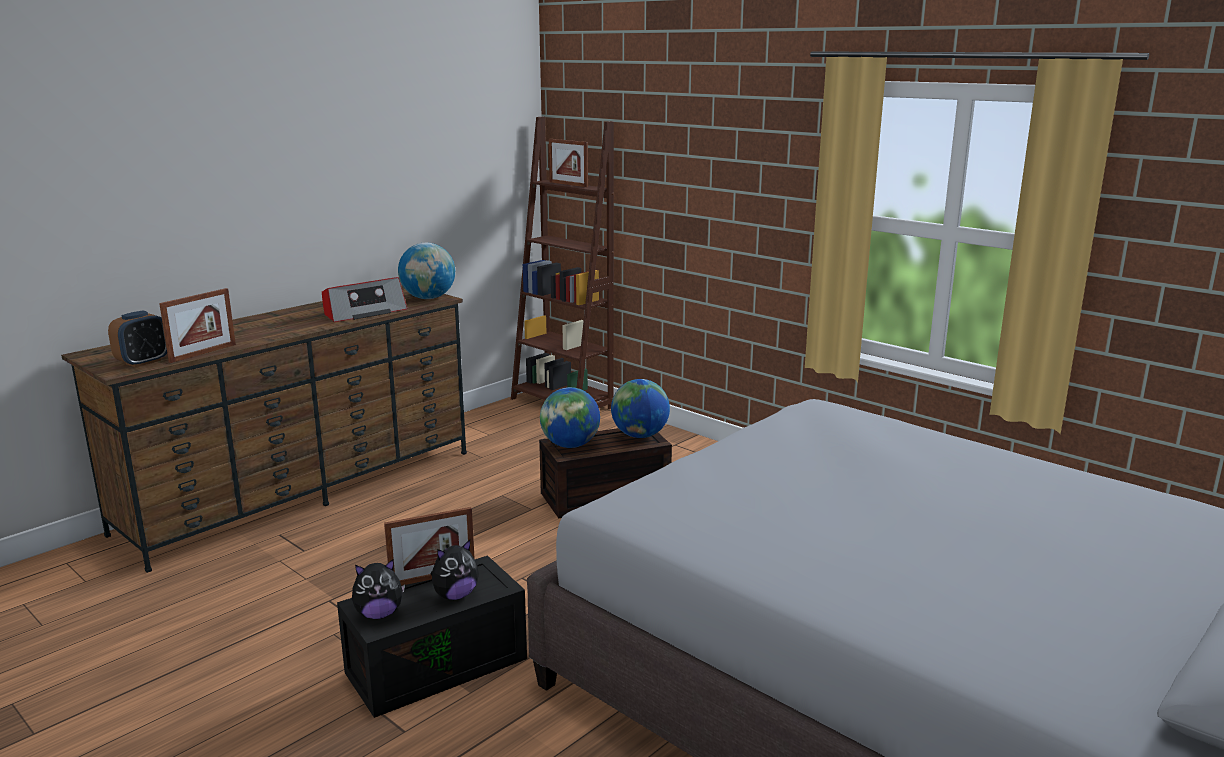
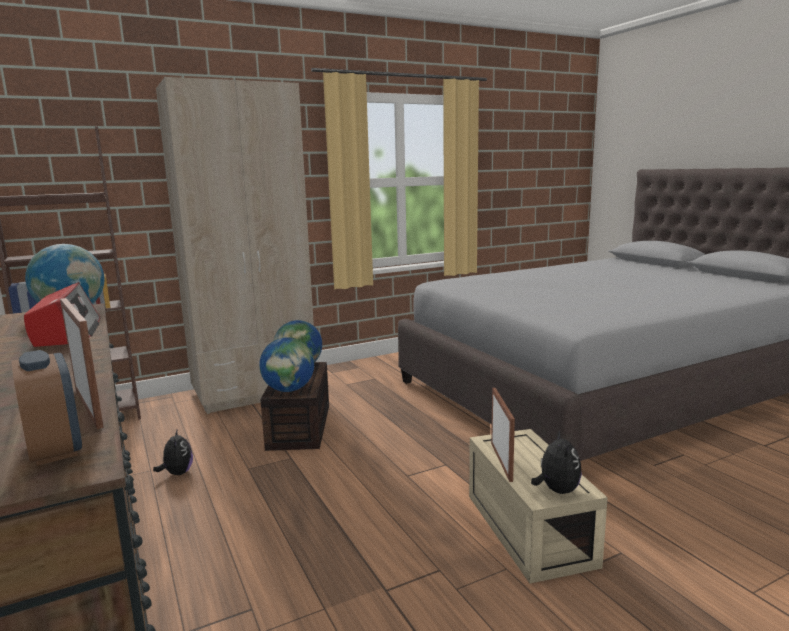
camera: 70 degrees left, 5 degrees down
black storage box [337,555,527,718] -> beige storage box [469,429,608,584]
plush toy [430,540,479,600] -> plush toy moved to [153,430,193,475]
picture frame [549,139,588,187] -> none
none -> beige wardrobe [156,77,314,414]

